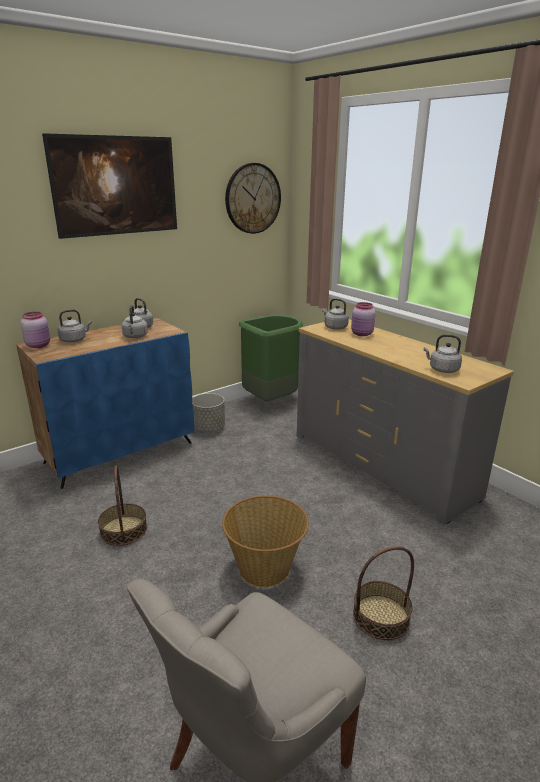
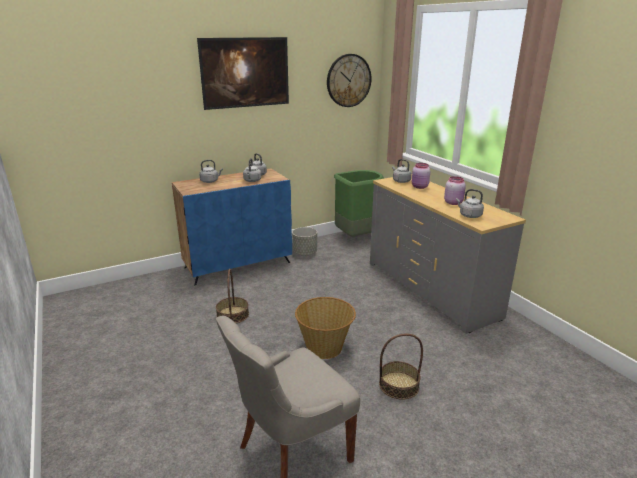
camera: 10 degrees right, 0 degrees up
pink jar [21,312,50,348] -> pink jar moved to [444,176,466,205]

